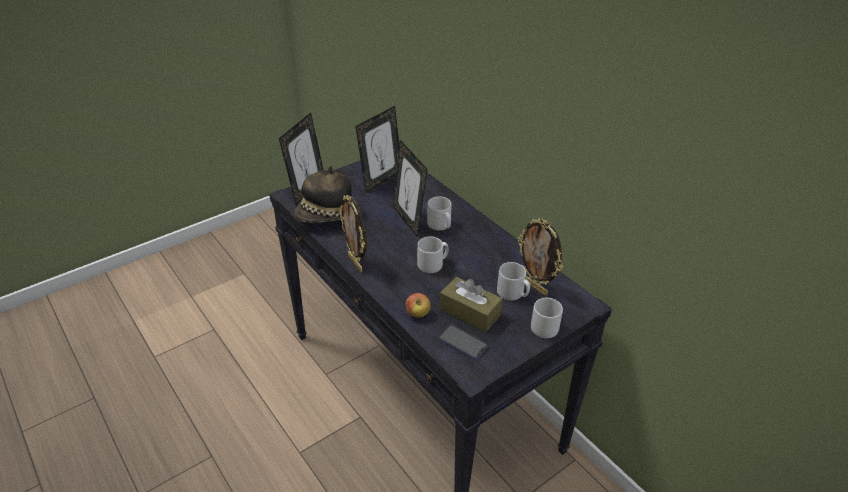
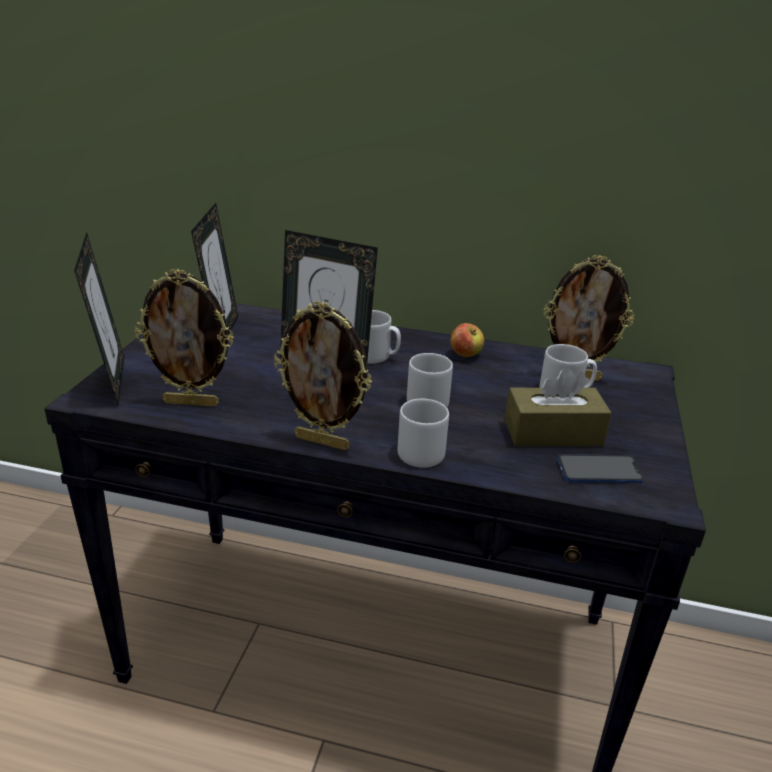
camera: 40 degrees left, 10 degrees down
hat [295,166,352,223] -> picture frame [134,269,234,407]
apple [405,293,431,318] -> apple moved to [450,323,484,357]
grey mug [531,298,563,339] -> grey mug moved to [398,399,449,468]

